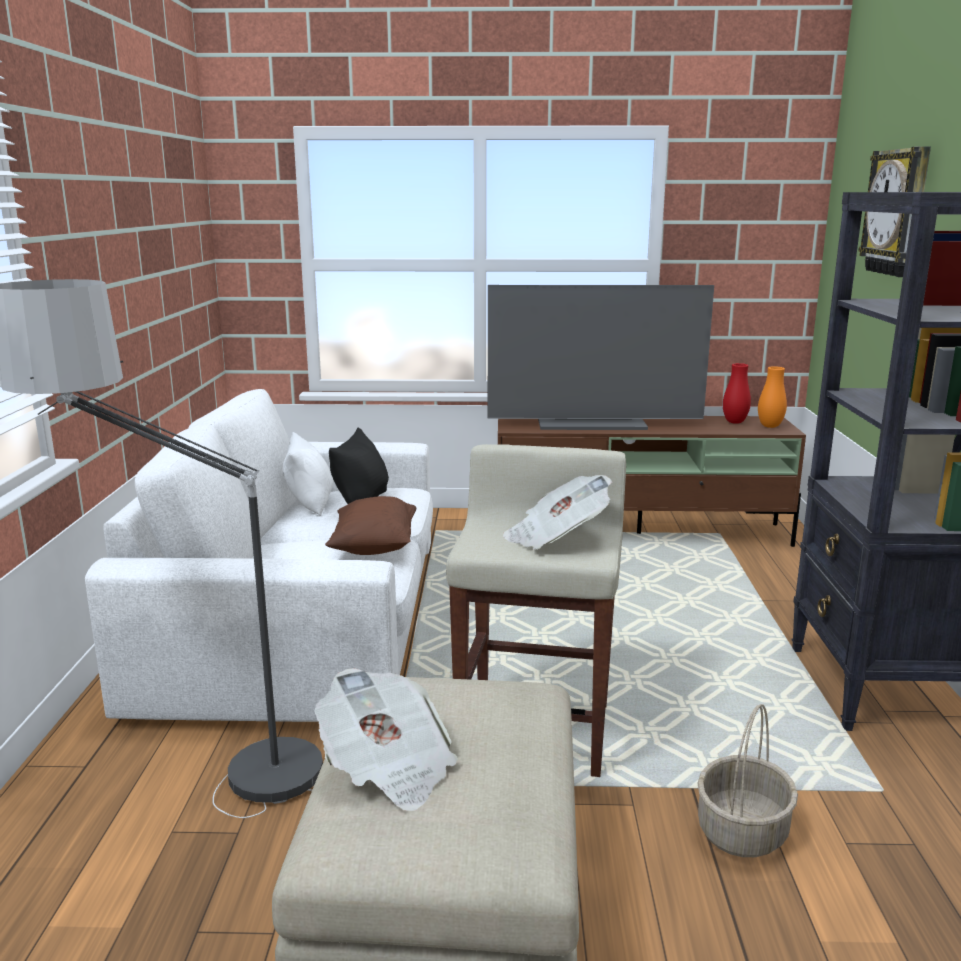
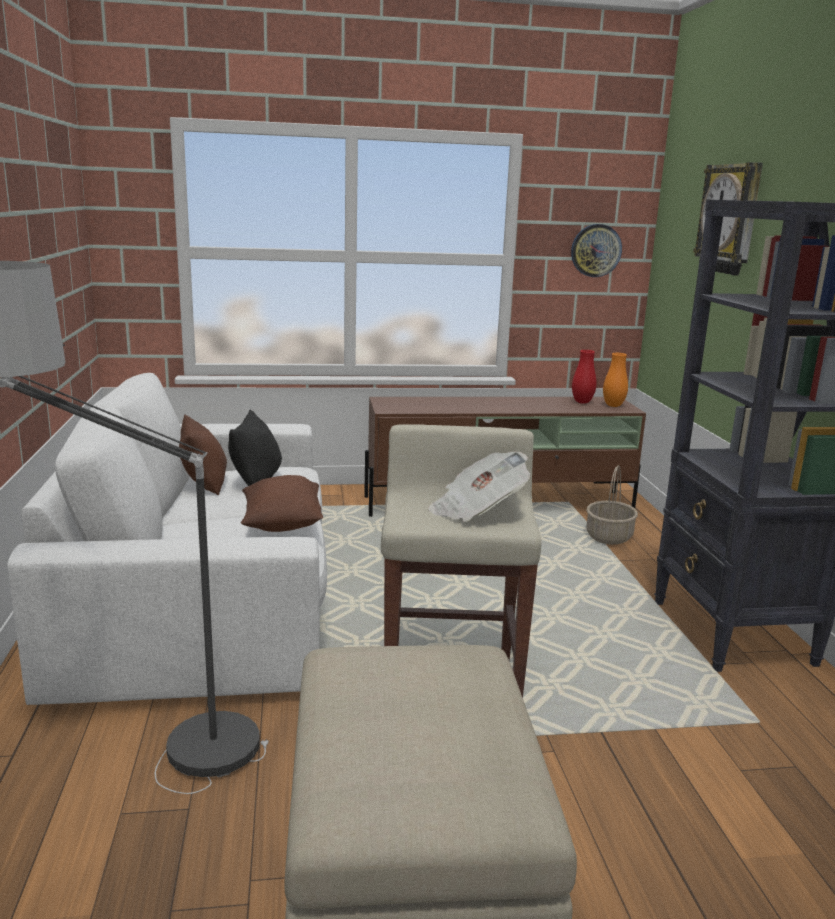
camera: 10 degrees left, 0 degrees up
white pillow [283,432,334,516] -> brown pillow [179,414,227,495]
newspaper [314,668,458,811] -> none
television [488,285,714,430] -> none
basket [698,704,798,857] -> basket moved to [586,465,638,545]
none -> wall clock [571,224,622,277]

